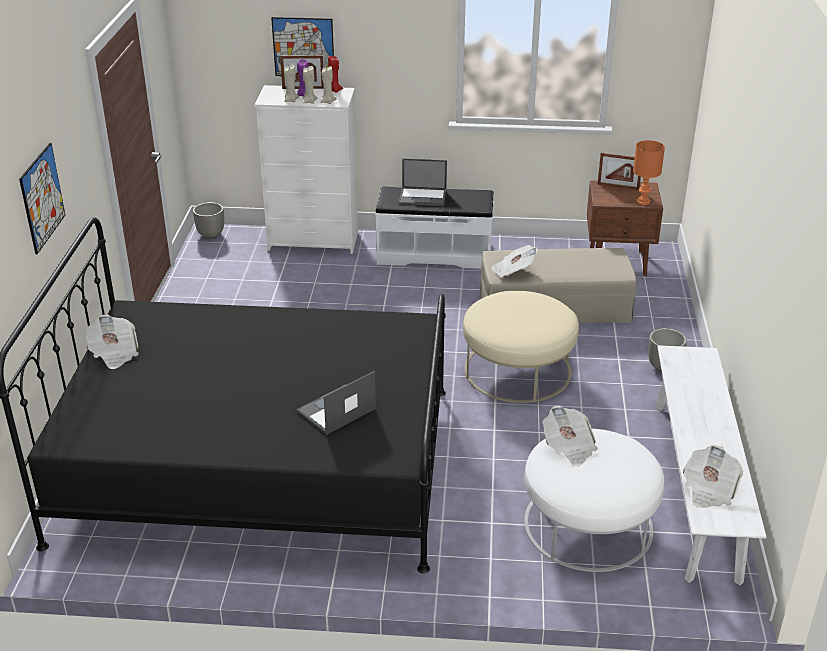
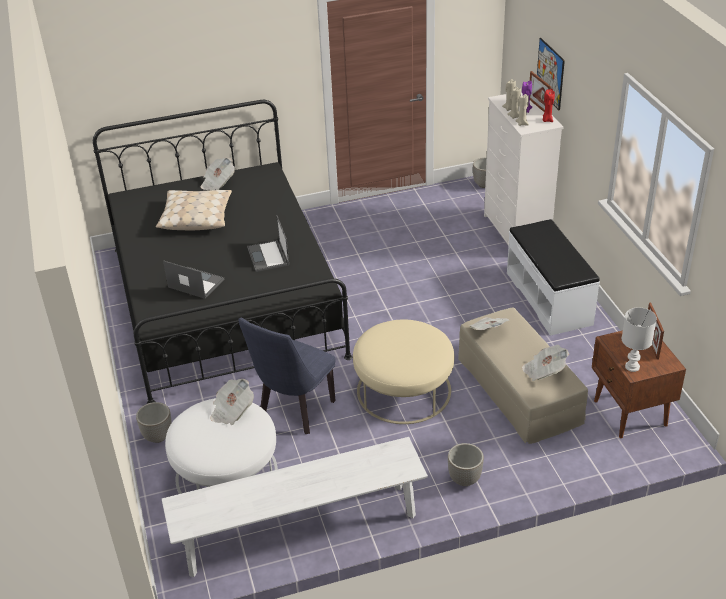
camera: 70 degrees right, 5 degrees up
picture [19,143,65,254] -> none
laptop [399,158,447,206] -> laptop moved to [247,215,289,272]
orange table lamp [633,140,665,205] -> white table lamp [622,307,657,372]
newspaper [683,445,743,508] -> newspaper moved to [522,345,569,381]
none -> planter [136,402,172,443]
none -> beige pillow [156,190,232,230]
none -> blue chair [239,318,336,434]

